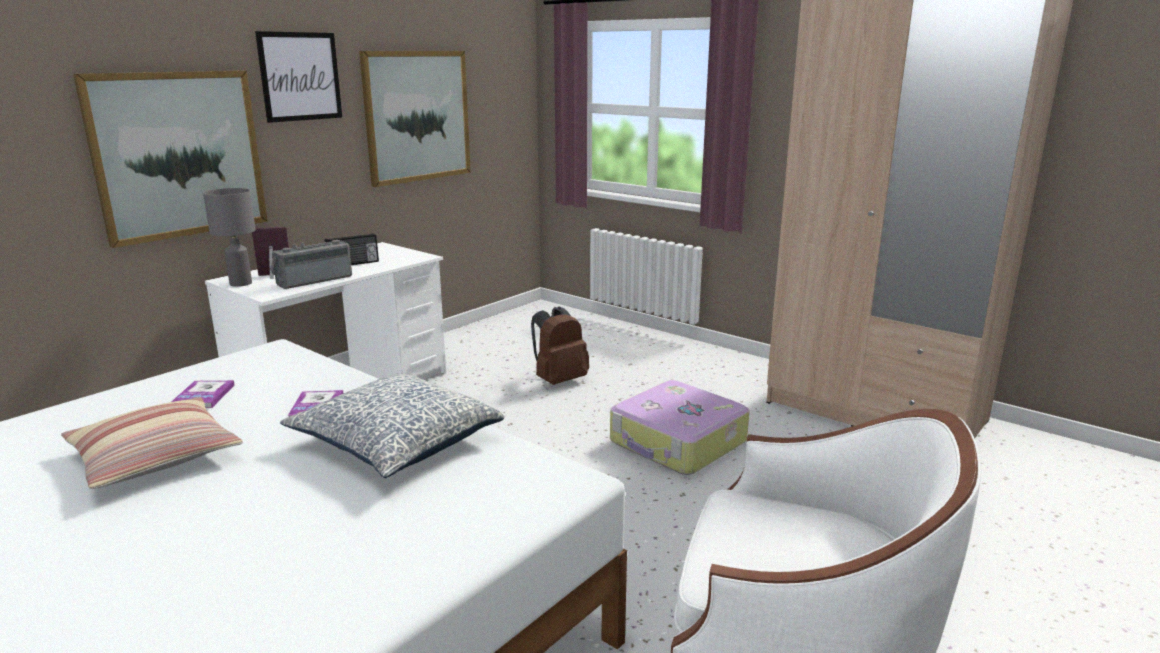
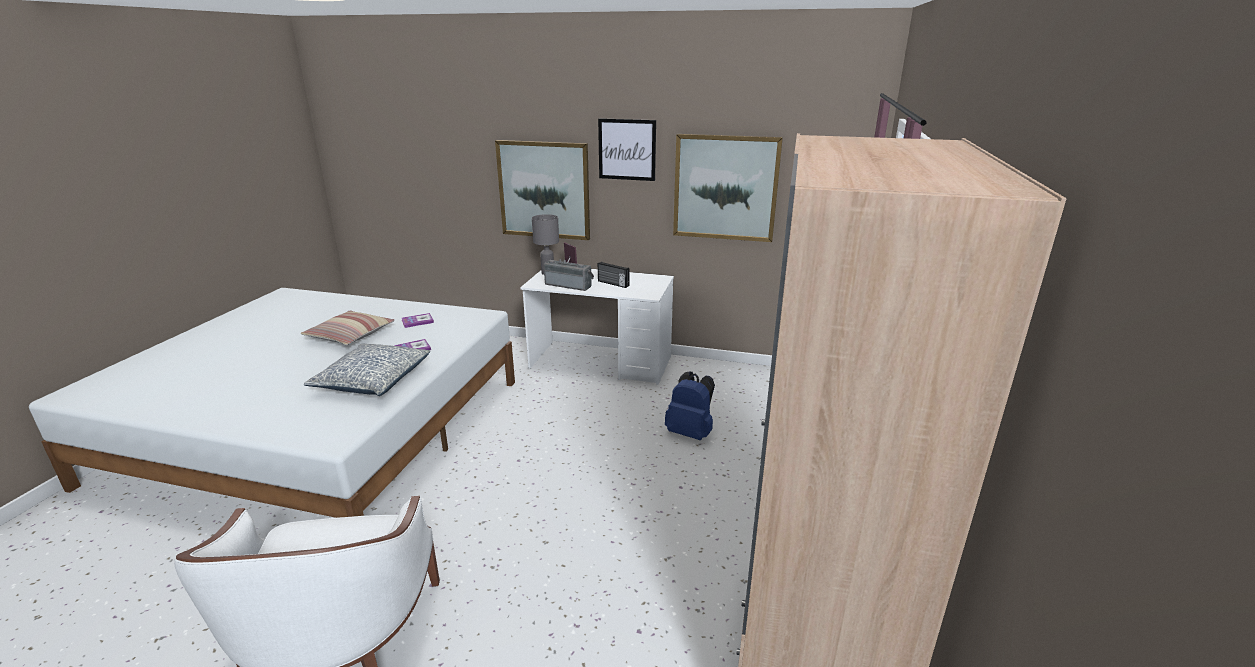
camera: 65 degrees right, 5 degrees up
brown backpack [531,306,589,385] -> blue backpack [665,372,715,440]
suitcase [610,380,750,475] -> none

